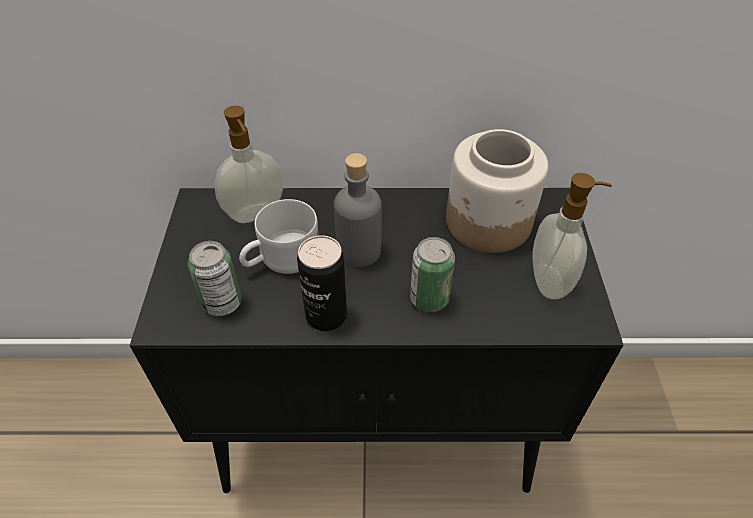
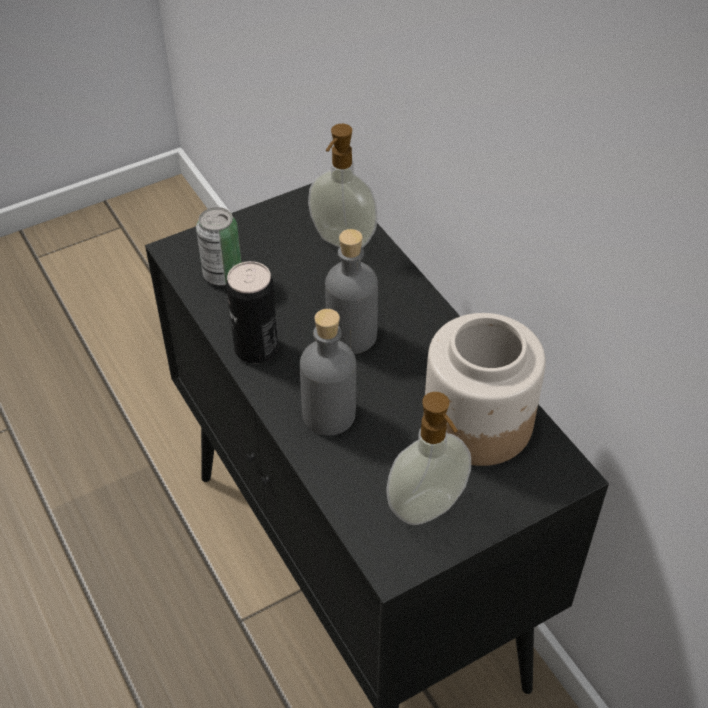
camera: 60 degrees right, 0 degrees up
white mug [239,199,319,274] -> none
can [410,237,455,312] -> grey bottle [300,309,356,436]

